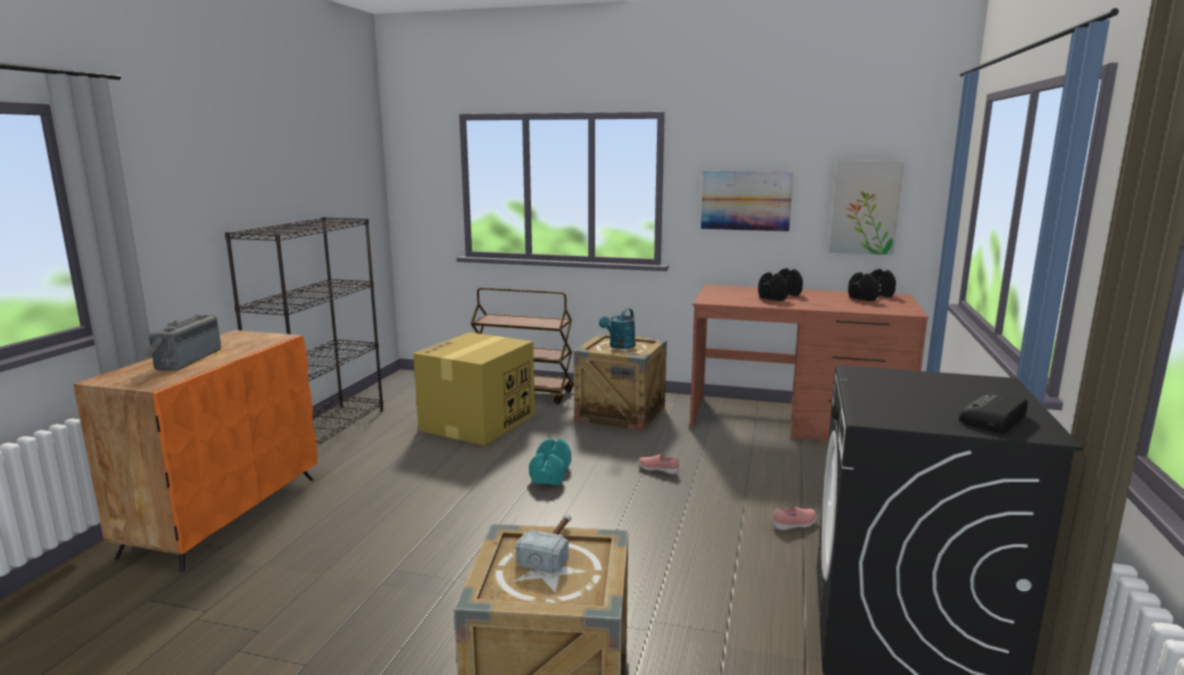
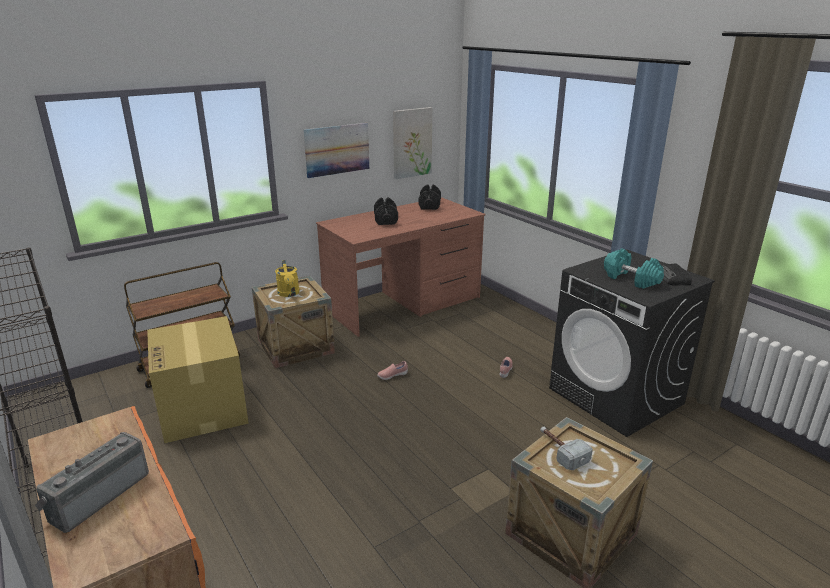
camera: 50 degrees left, 10 degrees up
radio [144,314,221,371] -> radio turned 75 degrees clockwise [35,432,149,533]
turquoise dumbbell [529,438,571,485] -> turquoise dumbbell moved to [604,248,664,289]
turquoise watering can [599,308,636,349] -> yellow watering can [275,260,300,297]

